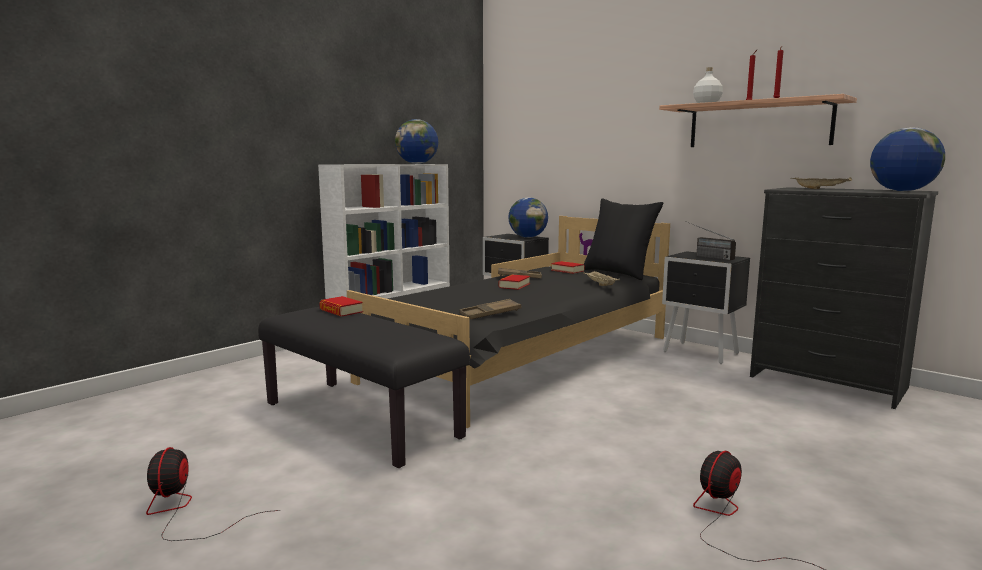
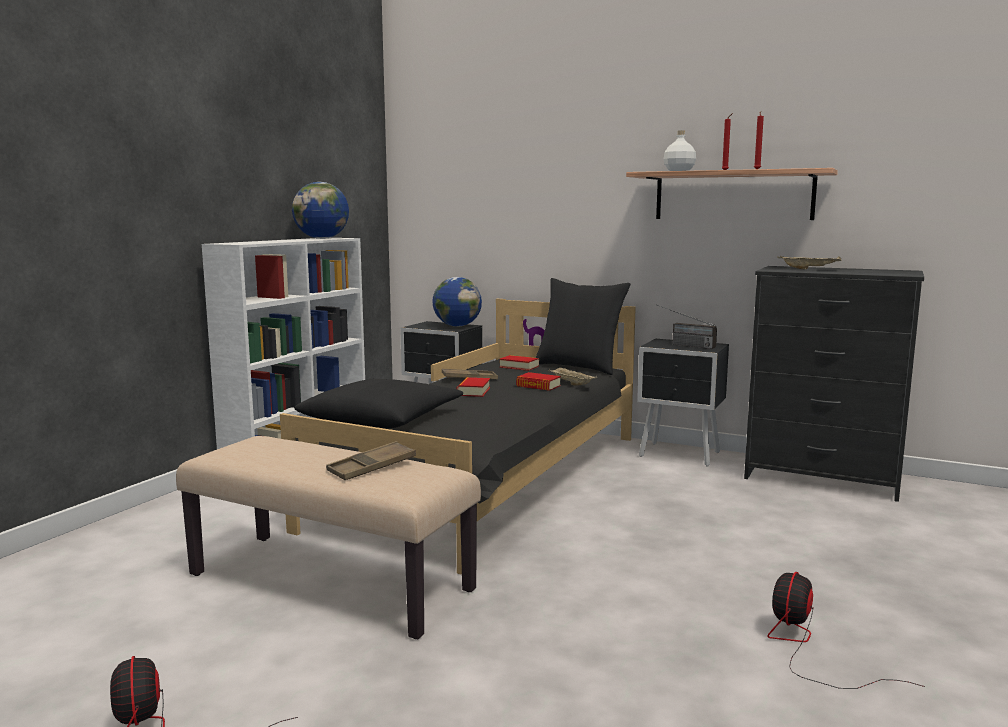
camera: 15 degrees left, 0 degrees up
black bench [258,307,470,468] -> beige bench [176,436,481,639]
book [319,296,363,317] -> book moved to [516,372,561,391]
brown tray [459,299,522,319] -> brown tray moved to [326,441,416,480]
globe [870,127,945,191] -> none
none -> black pillow [294,379,463,428]

